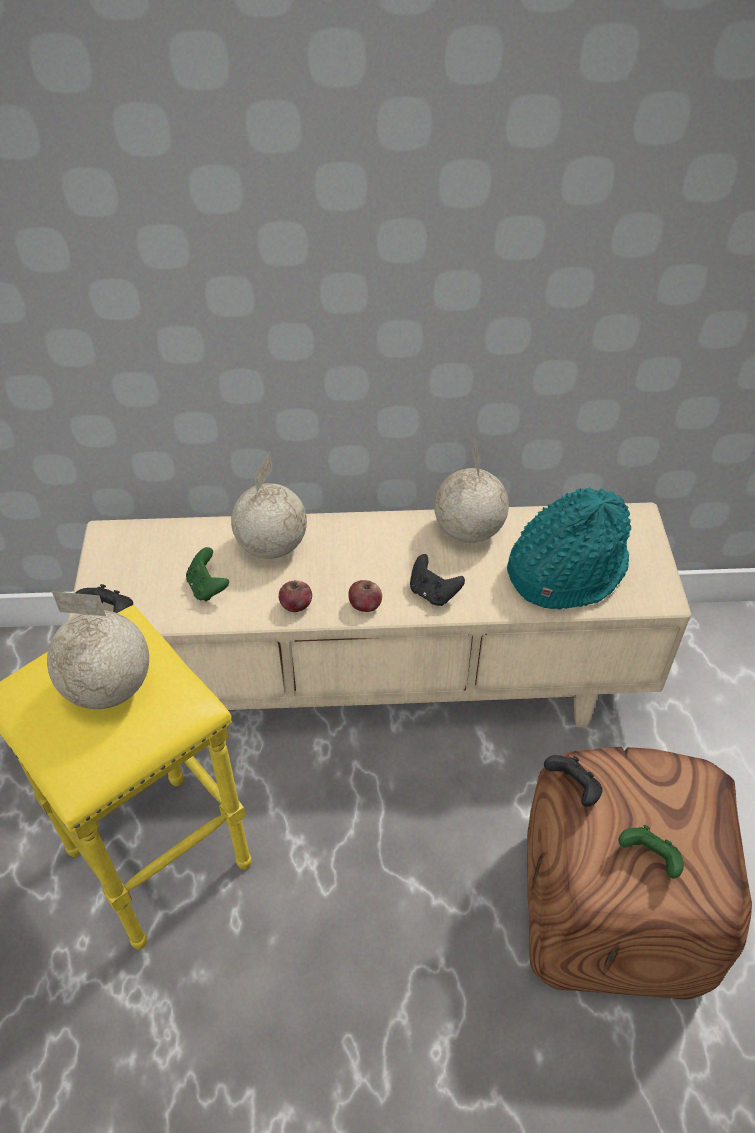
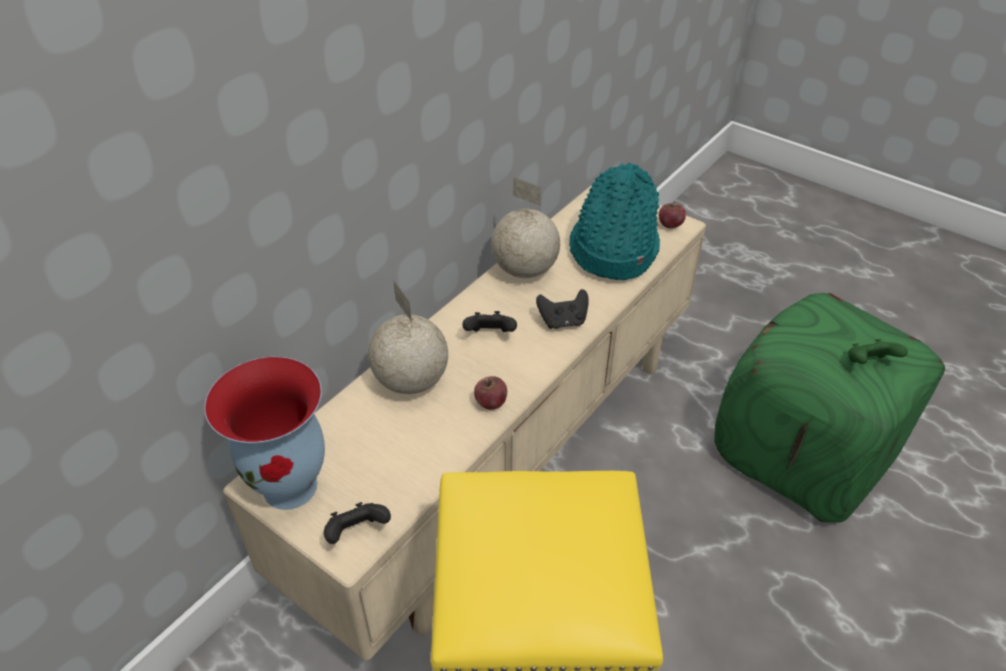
camera: 50 degrees left, 5 degrees down
globe [47,591,149,709] -> none
green game controller [186,547,229,602] -> none
apple [348,580,382,612] -> apple moved to [659,202,686,228]
brown ottoman [527,747,752,1000] -> green ottoman [714,293,945,523]
black game controller [544,755,603,807] -> black game controller moved to [463,311,517,332]
none -> vase [204,357,325,510]

